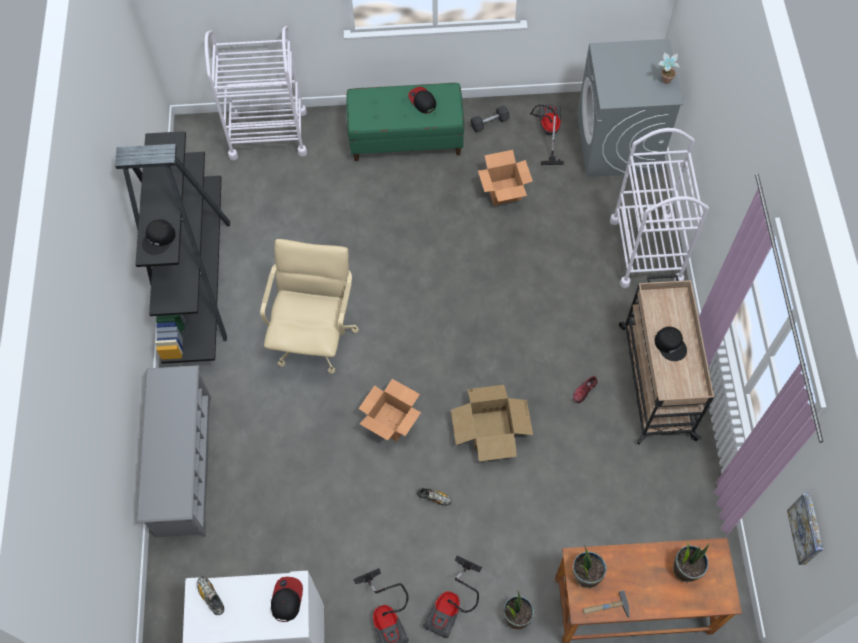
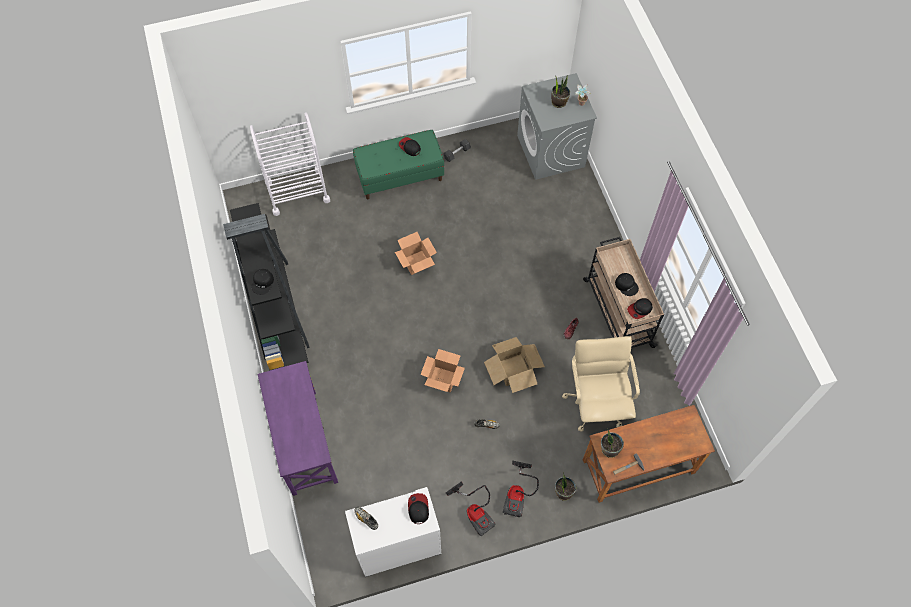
camera: 15 degrees left, 0 degrees up
grey shoe rack [136,365,211,537] -> purple desk [258,361,338,496]
beige office chair [260,239,359,374] -> beige office chair moved to [562,336,640,431]
cardboard box [478,150,533,205] -> cardboard box moved to [395,232,437,275]
vacuum cleaner [530,104,564,165] -> none
white cart [610,128,709,288] -> none
potted plant [673,542,709,582] -> potted plant moved to [551,75,570,108]
picture [787,493,823,565] -> none
none -> cap [627,298,653,319]

